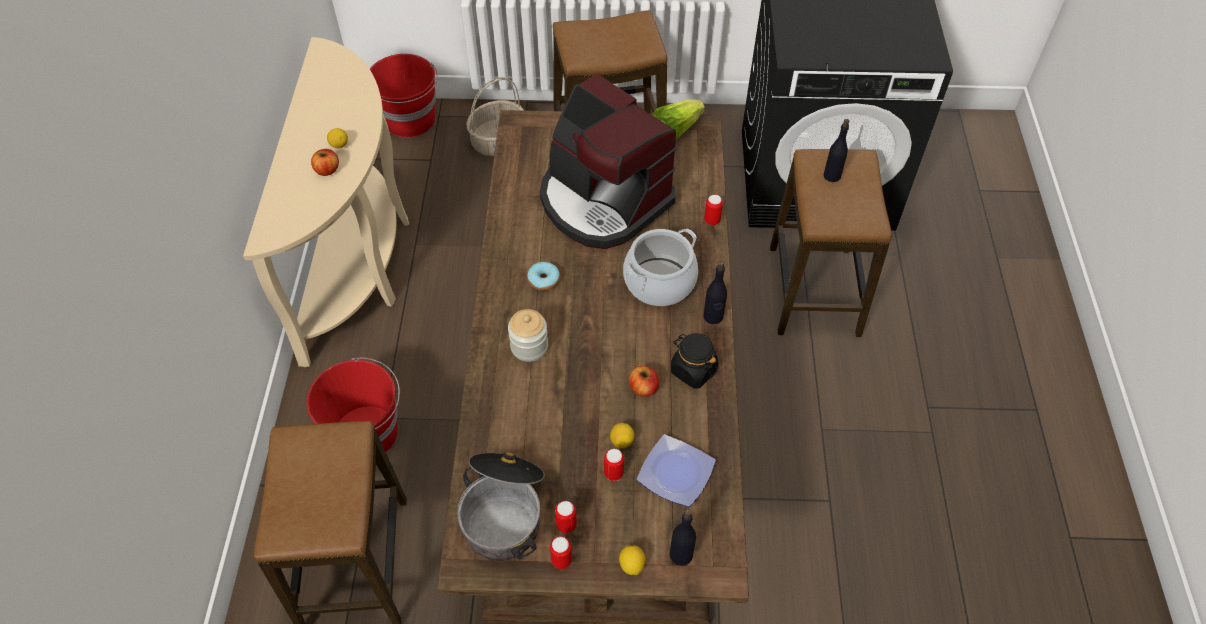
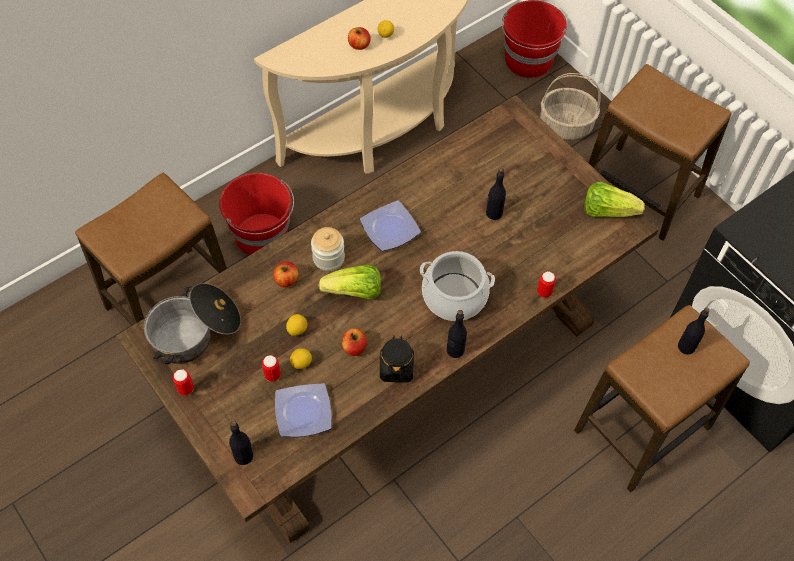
camera: 50 degrees right, 5 degrees up
donut [527,262,560,291] -> plate [360,200,421,251]
coffee machine [540,73,677,249] -> black bottle [486,168,506,220]
can [555,501,577,533] -> none
lemon [619,546,646,575] -> lemon moved to [286,314,307,336]
none -> apple [273,262,299,287]
none -> lettuce [319,264,381,299]

